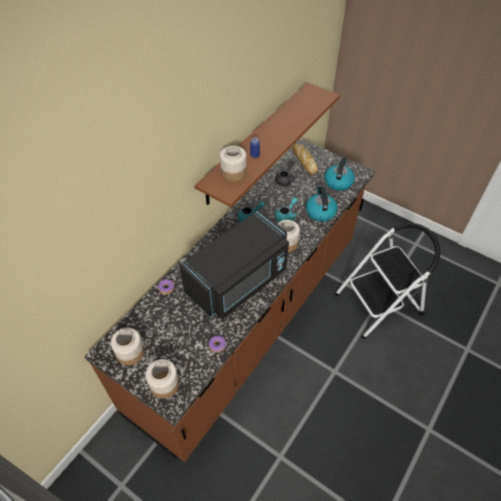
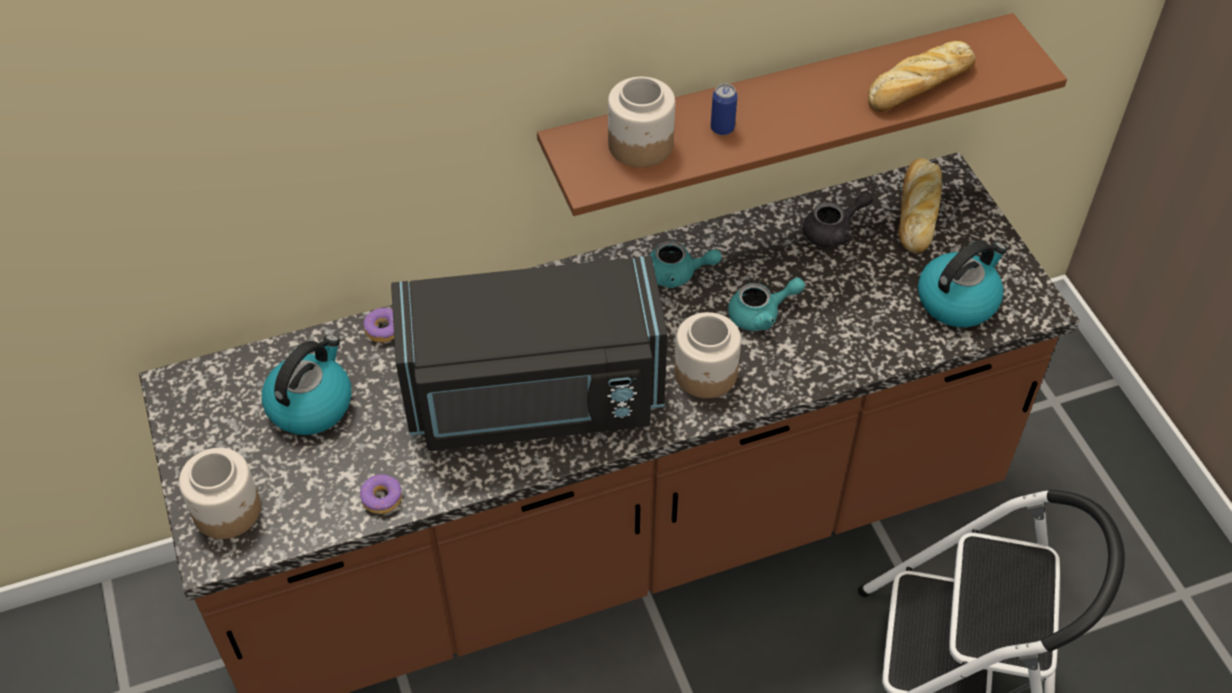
camera: 35 degrees right, 0 degrees up
jar [111,328,144,366] -> none
kettle [306,185,338,222] -> kettle moved to [262,335,352,435]
none -> bread [868,41,976,112]

